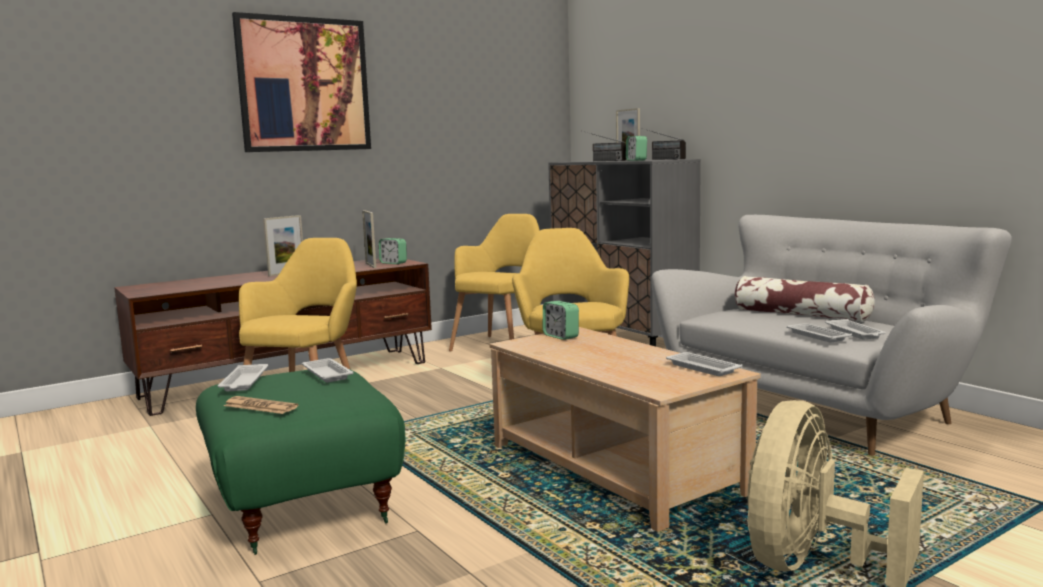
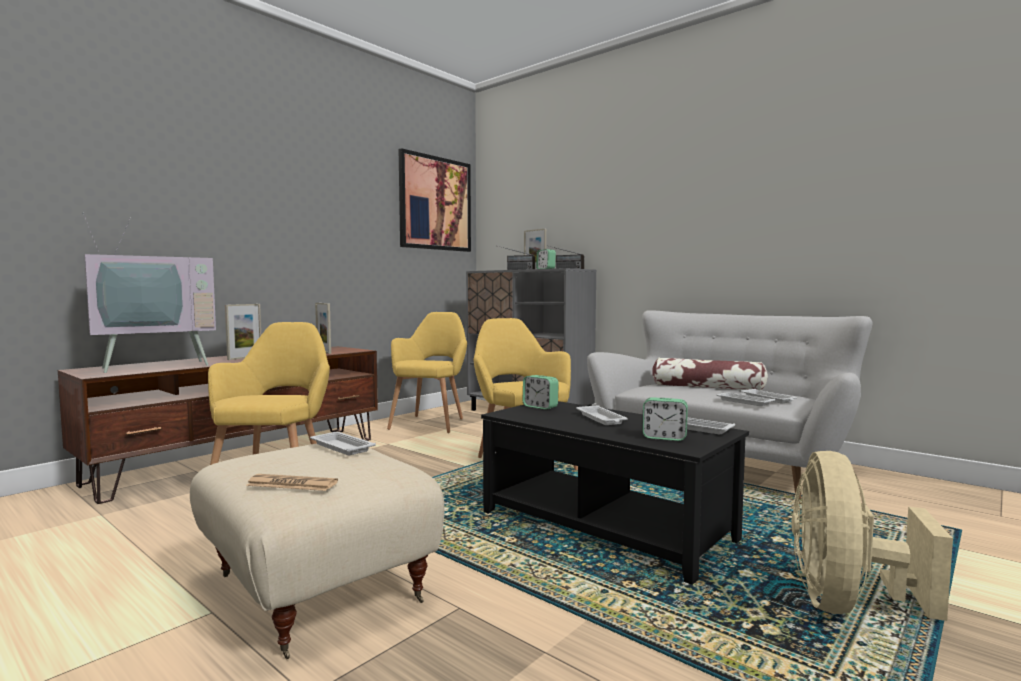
camera: 15 degrees left, 5 degrees down
green ottoman [196,369,406,555] -> beige ottoman [190,444,445,659]
white tray [218,364,268,391] -> white tray moved to [577,405,628,425]
picture [232,12,371,152] -> picture moved to [399,148,471,252]
alarm clock [379,238,407,264] -> alarm clock moved to [642,397,688,441]
beige coffee table [489,327,761,532] -> black coffee table [481,401,749,585]
none -> television [83,212,216,373]

